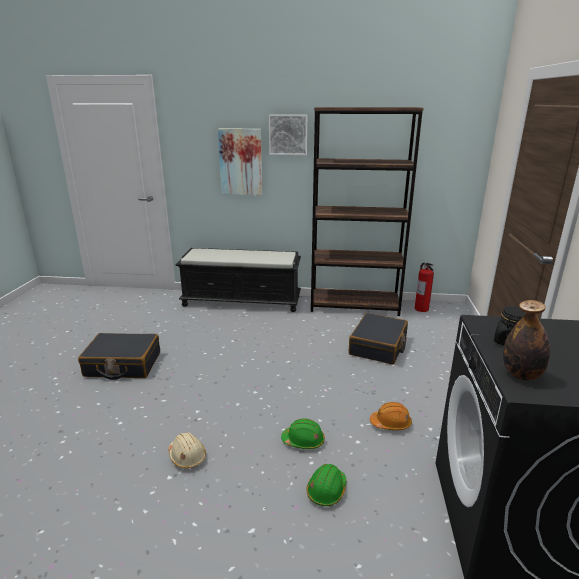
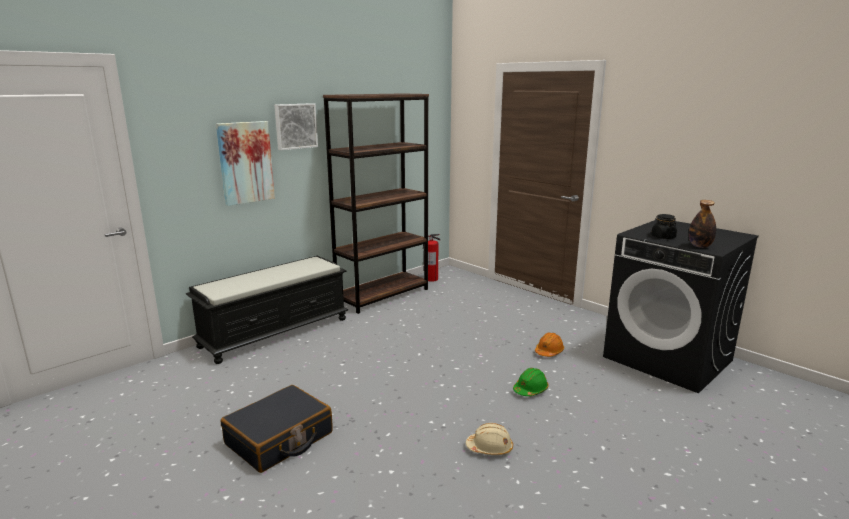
camera: 50 degrees left, 5 degrees down
green hard hat [307,464,347,506] -> none
black suitcase [349,313,408,365] -> none

